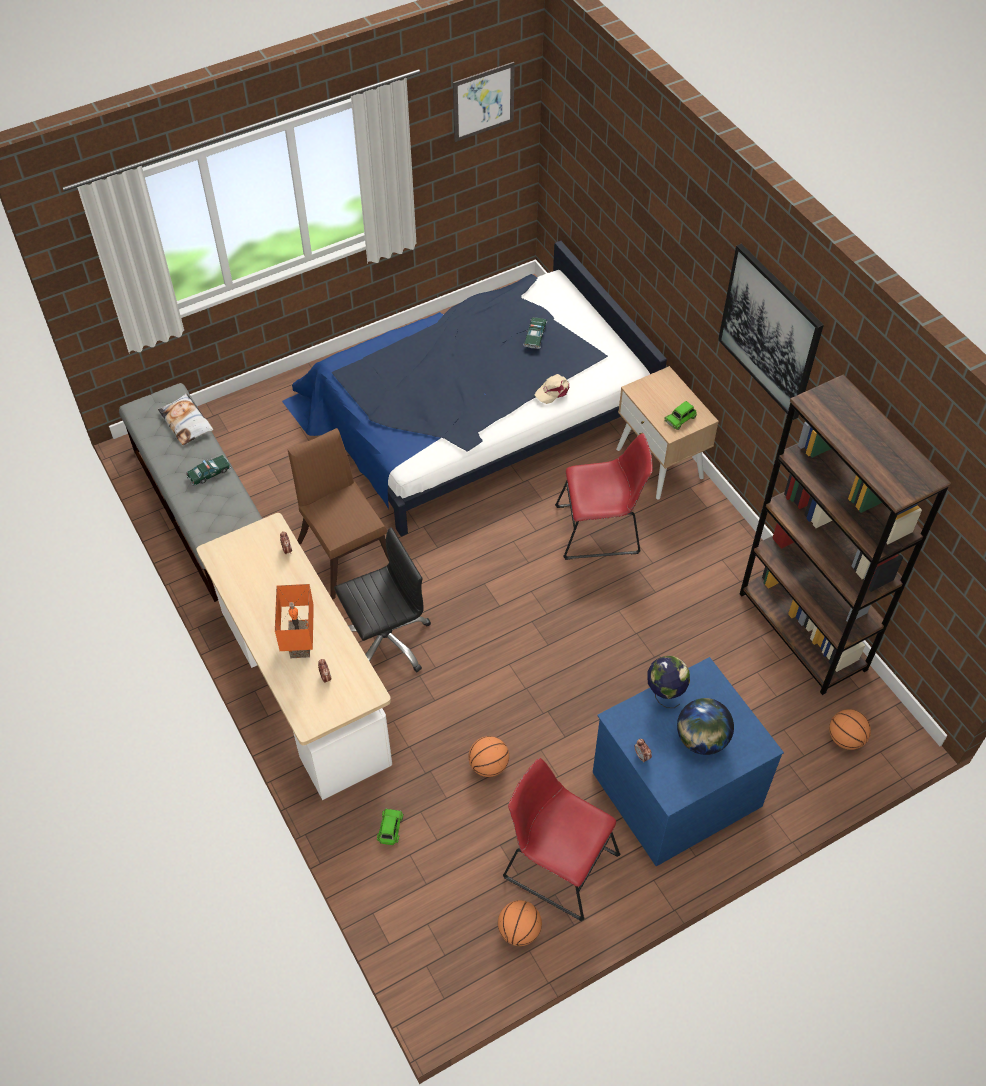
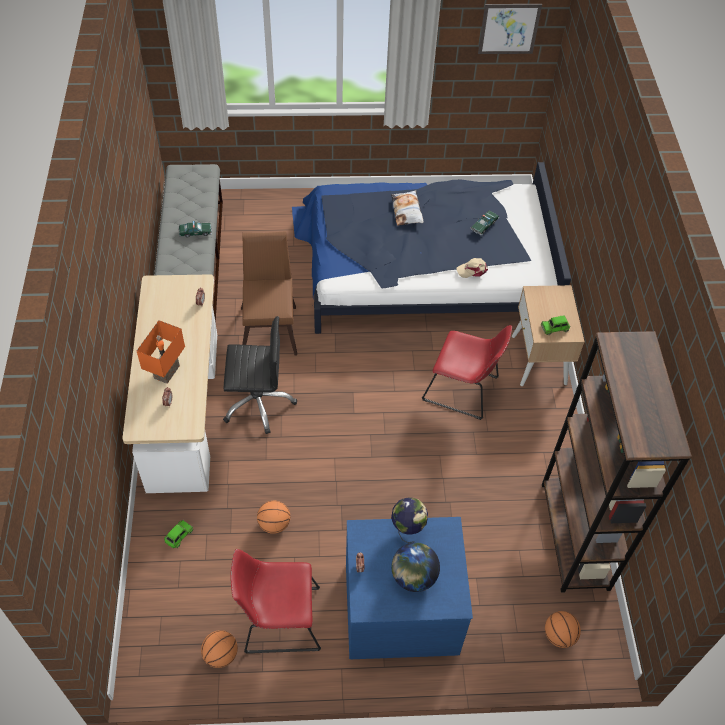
camera: 25 degrees right, 0 degrees up
pillow [158,393,213,445] -> pillow moved to [391,190,423,226]
red chair [503,758,620,921] -> red chair turned 60 degrees counterclockwise [230,549,321,654]
picture [718,243,824,420] -> none

